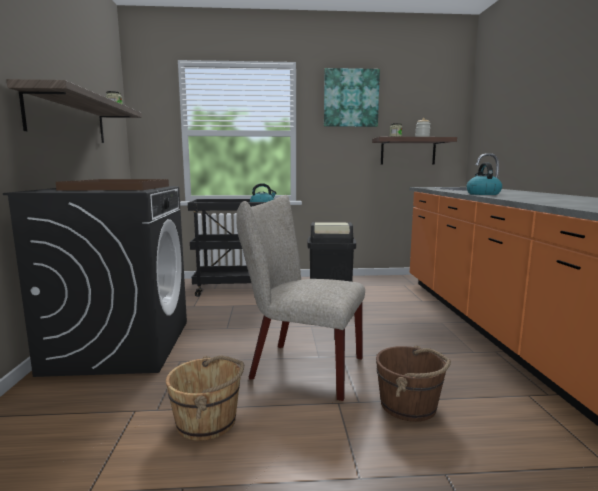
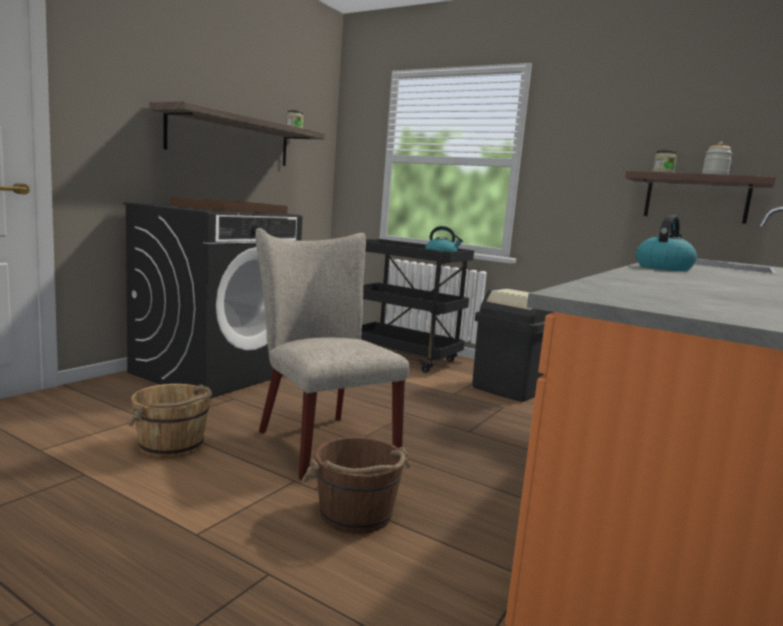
camera: 35 degrees right, 0 degrees up
picture [324,68,380,127] -> none

